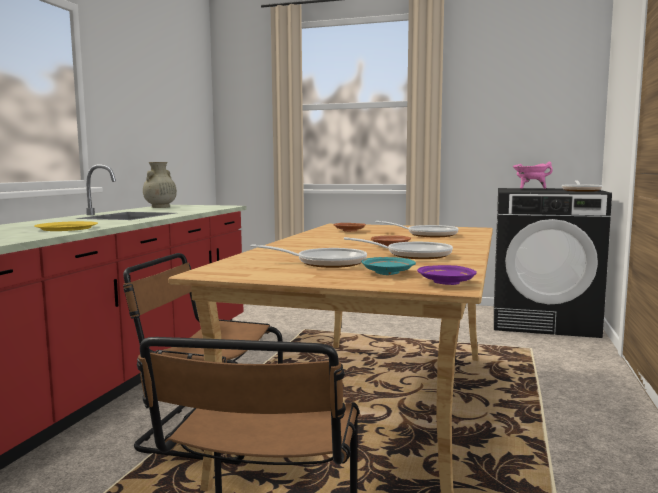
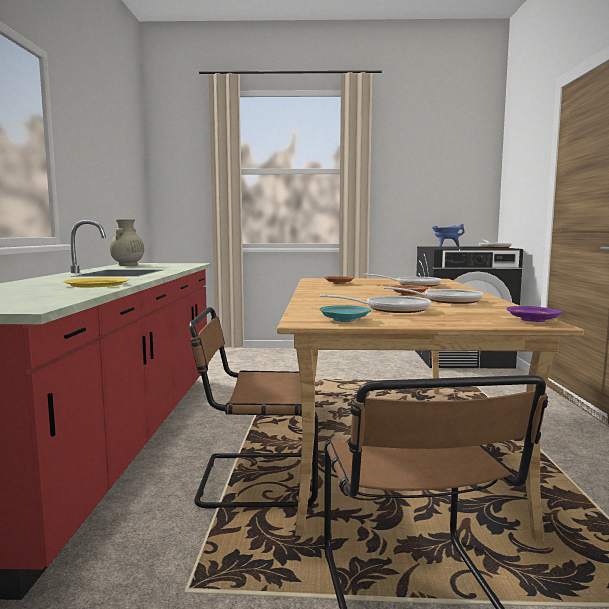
camera: 15 degrees left, 0 degrees up
turquoise plate [361,257,416,275] -> turquoise plate moved to [319,305,371,322]
pink cooking pot [513,162,553,189] -> blue cooking pot [432,224,465,247]

